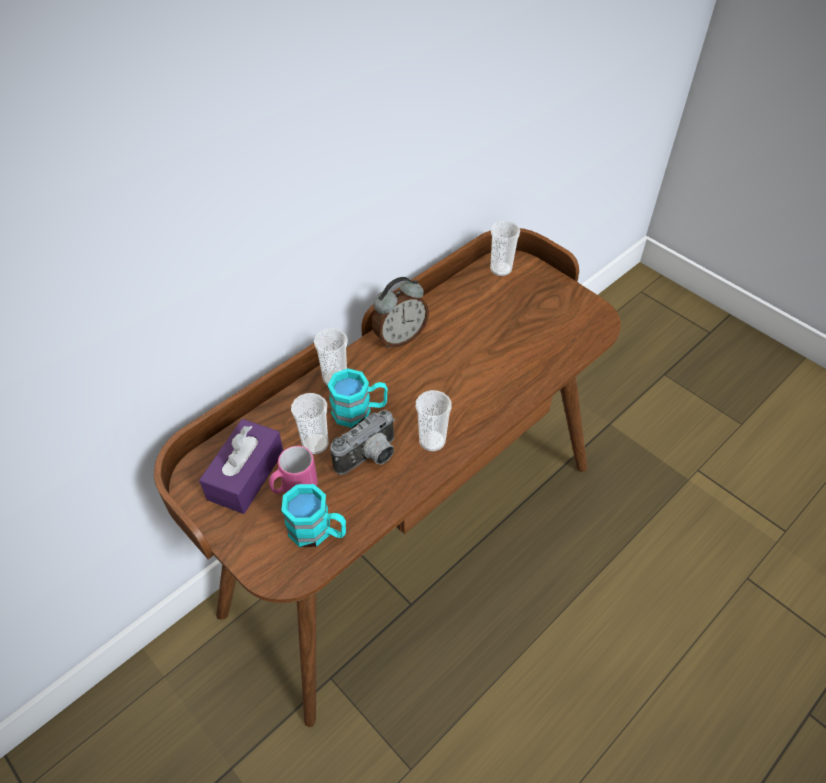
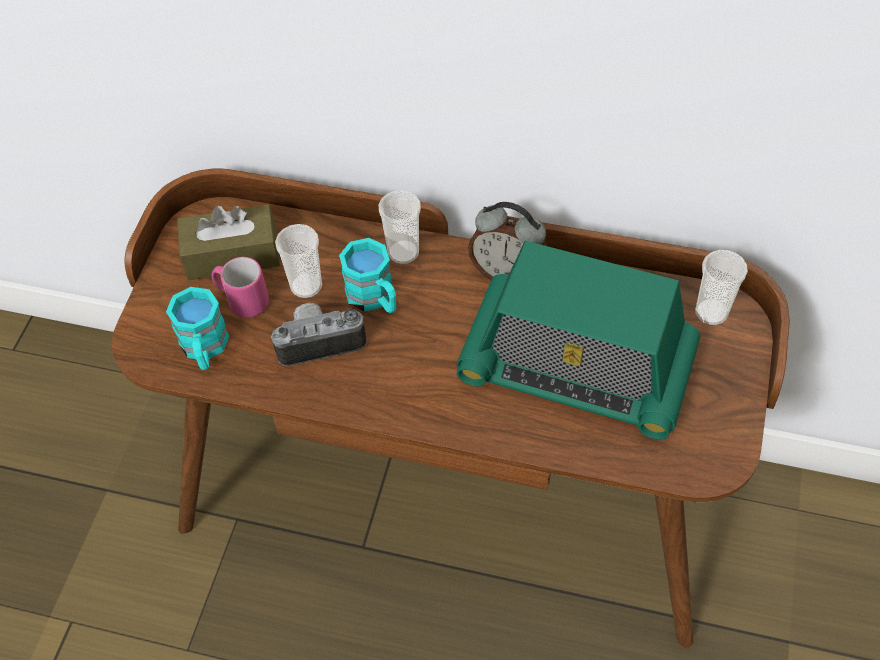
camera: 60 degrees right, 5 degrees up
purple tissue box [199,419,283,514] -> brown tissue box [177,204,280,280]
camera [330,410,395,475] -> camera turned 150 degrees clockwise [271,303,367,366]
cup [416,390,452,451] -> none
none -> radio [456,241,700,440]

